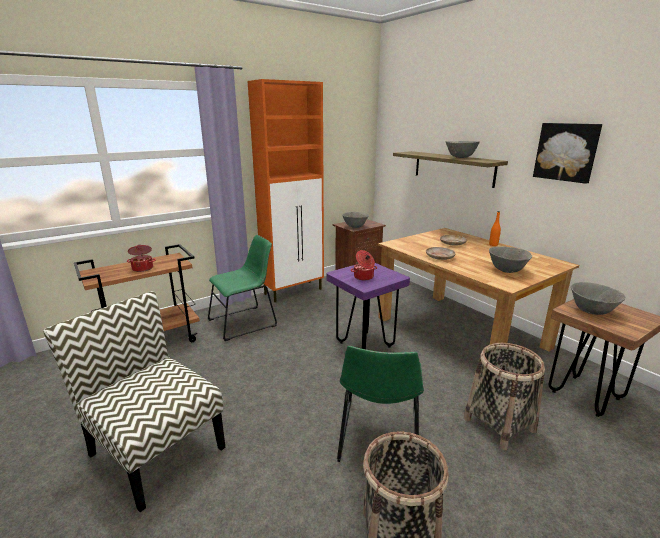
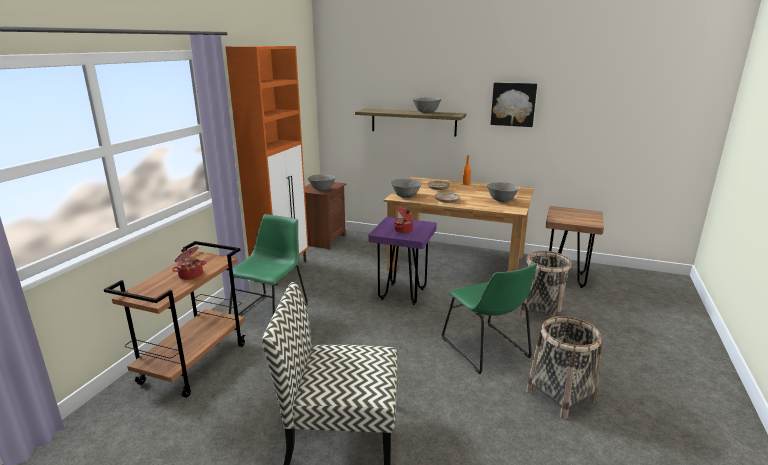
camera: 35 degrees left, 0 degrees up
grey bowl [571,282,626,315] -> grey bowl moved to [391,179,422,198]

